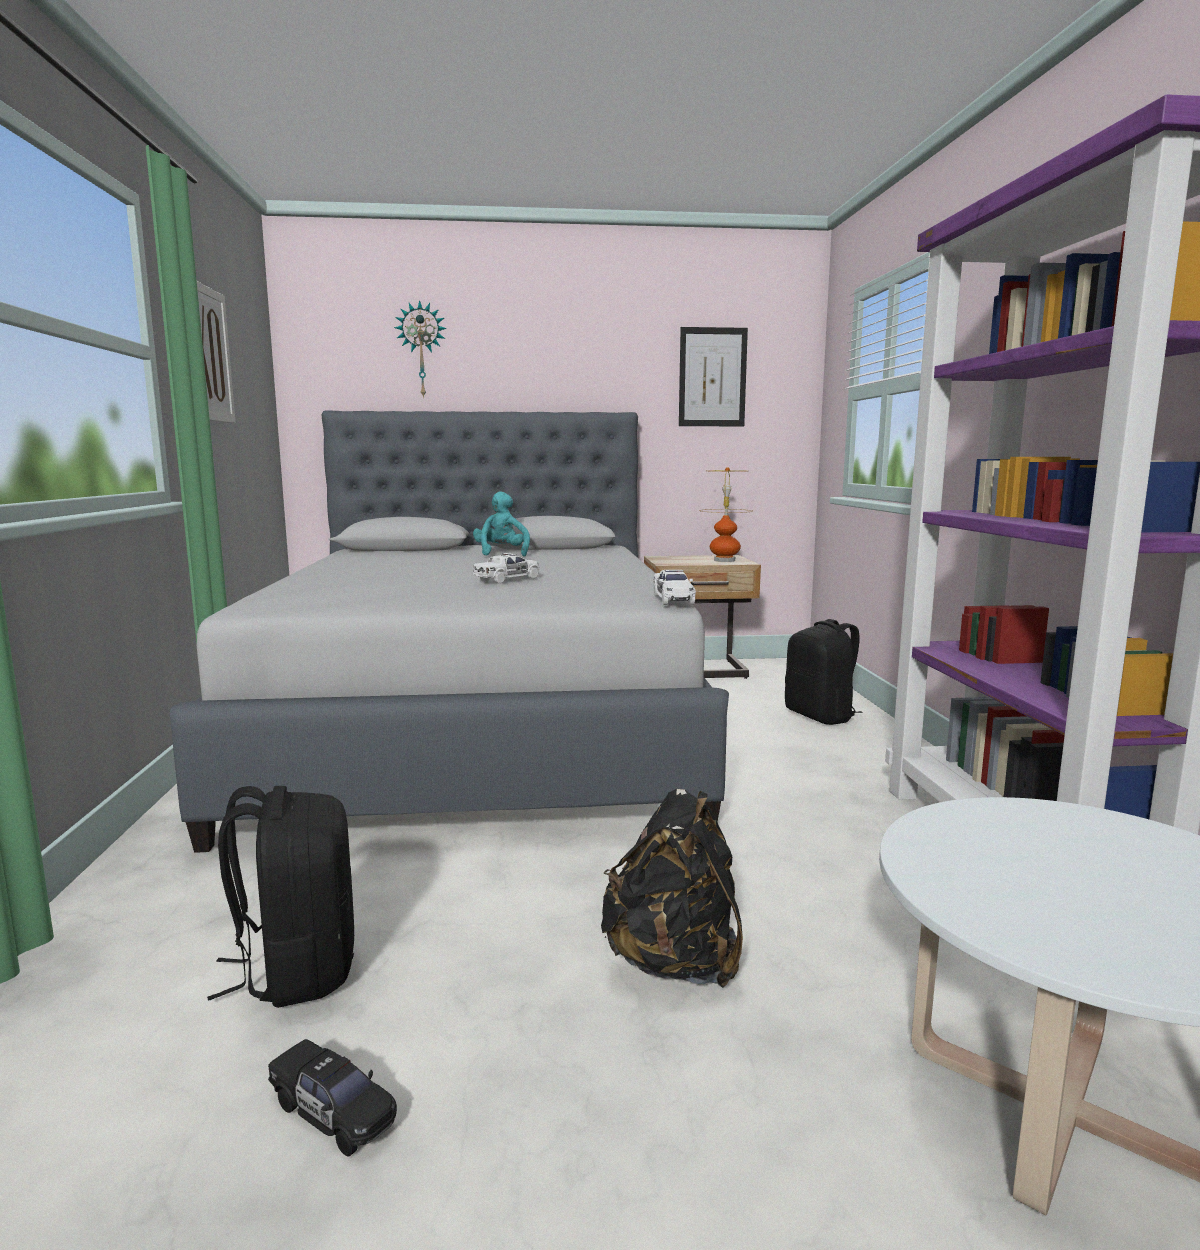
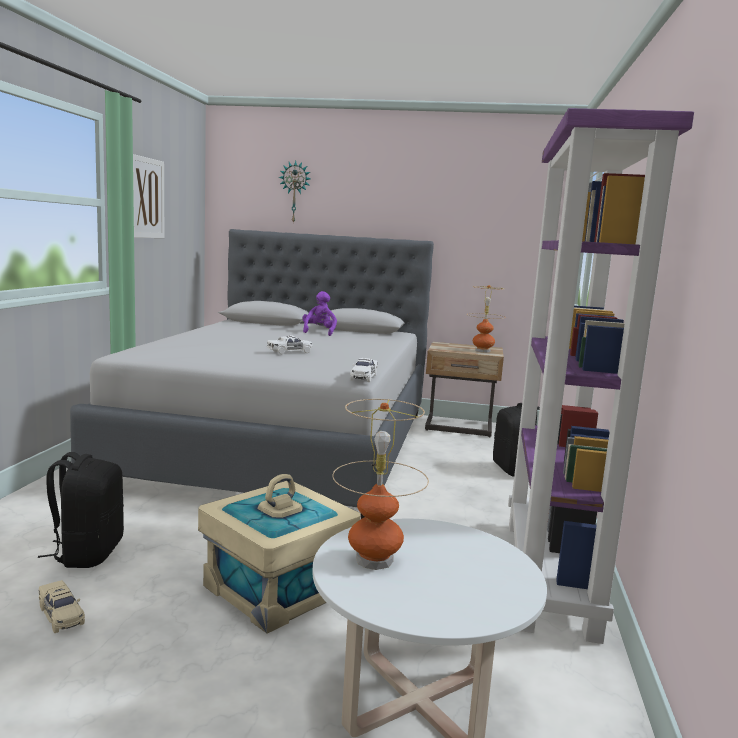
camera: 15 degrees right, 0 degrees up
black toy car [268,1039,397,1156] -> beige toy car [39,580,85,633]
turquoise plush toy [473,491,530,557] -> purple plush toy [303,291,337,336]
black backpack [601,789,743,988] -> beige storage box [198,474,360,633]
picture [679,327,748,426] -> none
none -> table lamp [333,399,429,570]

